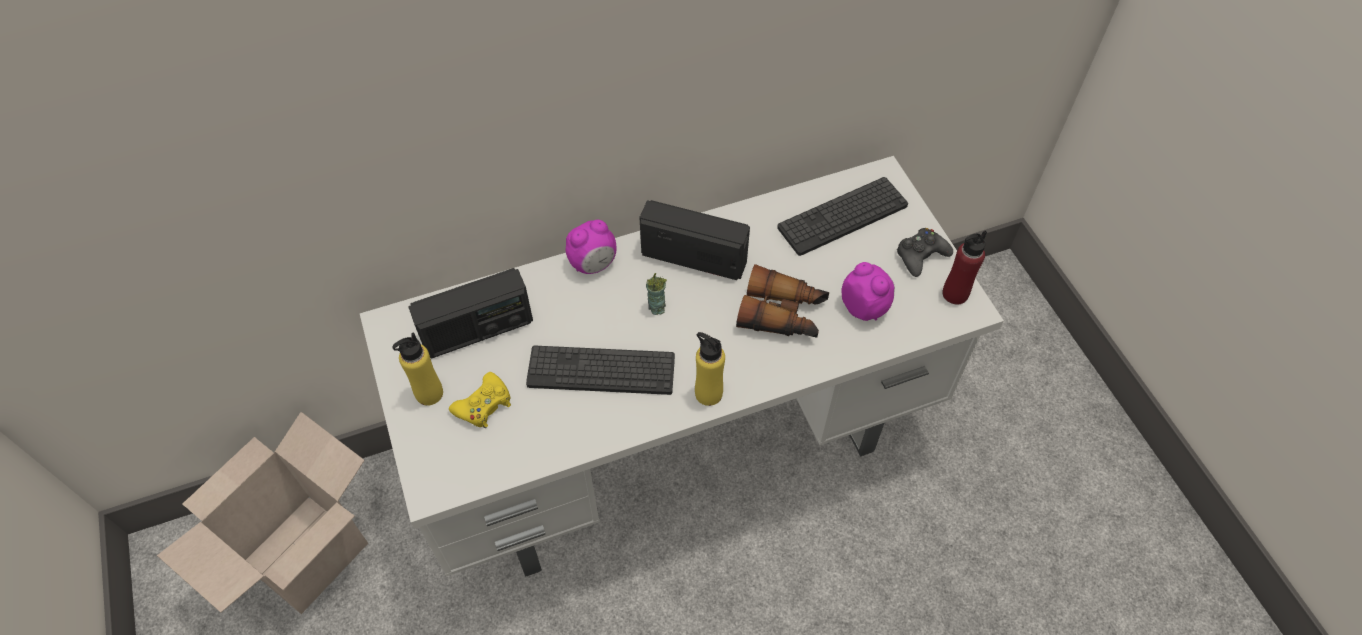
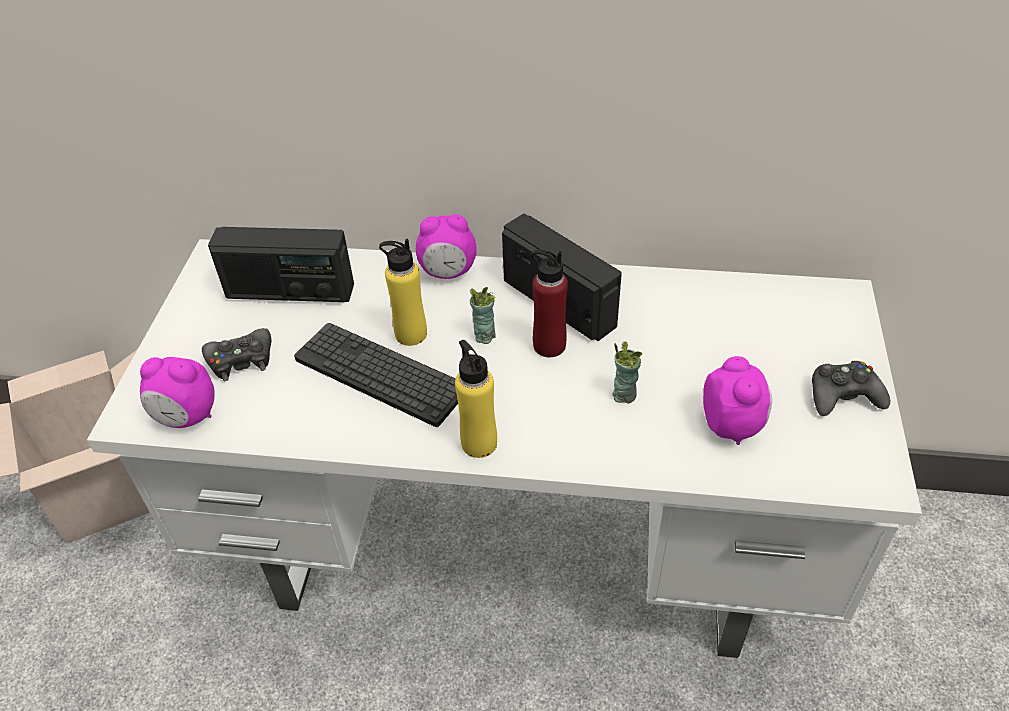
camera: 30 degrees right, 10 degrees down
yellow bottle [392,332,443,406] -> yellow bottle moved to [379,239,427,346]
yellow game controller [449,372,511,428] -> black game controller [202,328,271,381]
binoculars [736,264,829,337] -> cup [613,341,642,404]
keyboard [777,177,908,256] -> none
red bottle [942,230,987,305] -> red bottle moved to [531,250,568,357]
none -> alarm clock [140,357,215,428]

